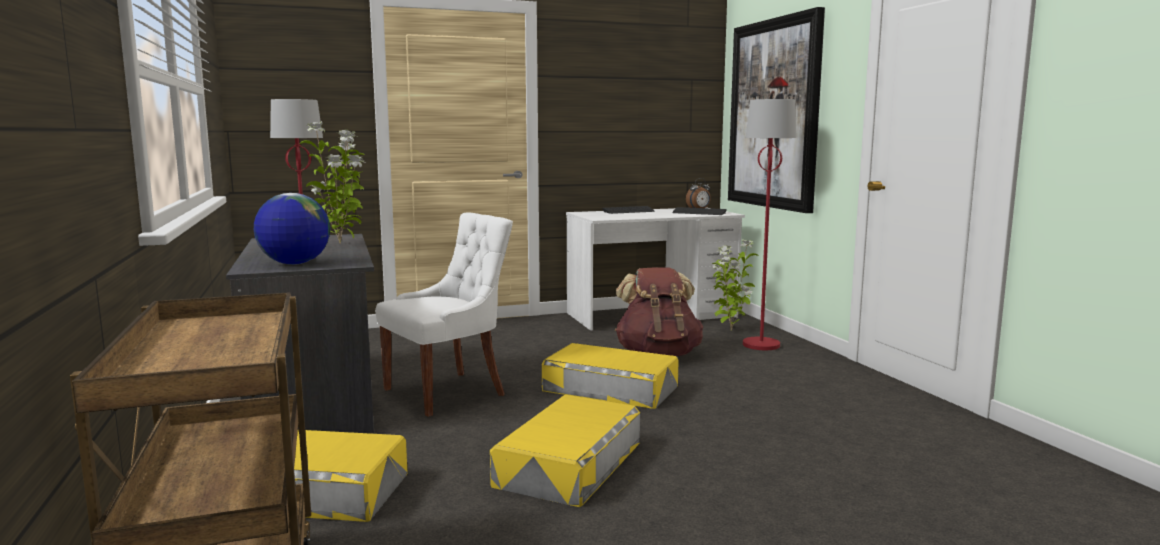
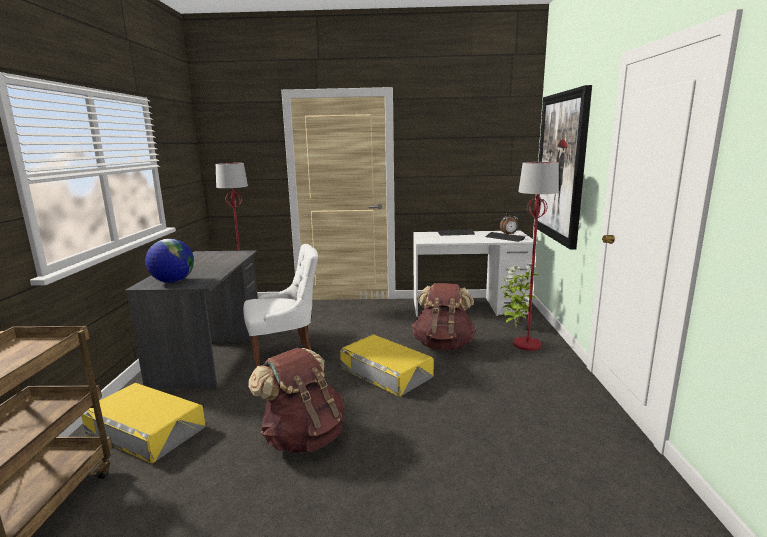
camera: 20 degrees right, 5 degrees up
potted plant [300,121,366,244] -> none
yellow storage box [490,395,640,507] -> brown backpack [248,347,345,453]

